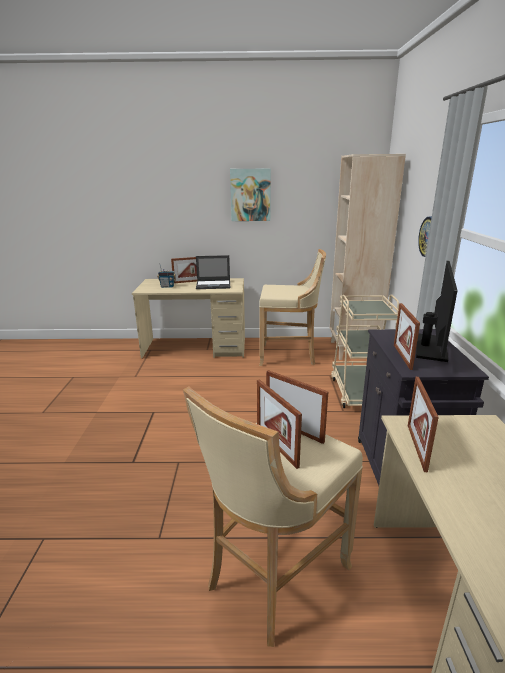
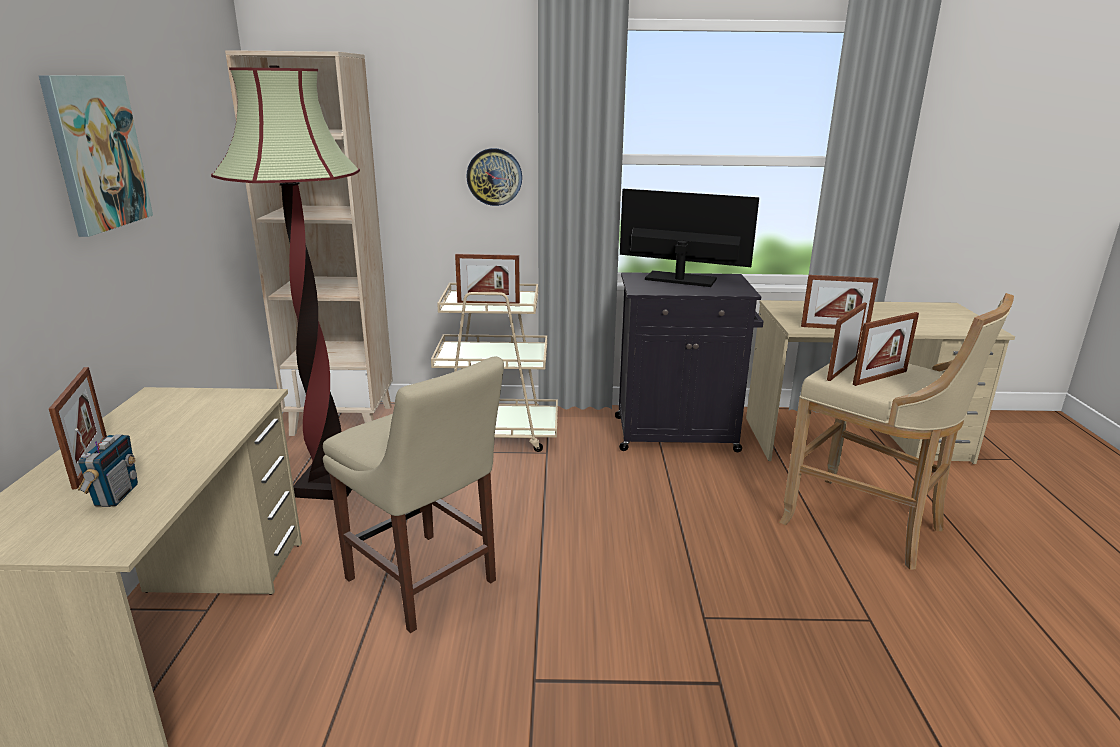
camera: 90 degrees left, 0 degrees up
laptop [196,255,230,289] -> none
beige stool [259,249,326,366] -> floor lamp [211,66,360,500]
picture frame [394,303,420,370] -> picture frame moved to [455,254,520,304]
none -> beige chair [323,356,504,633]

